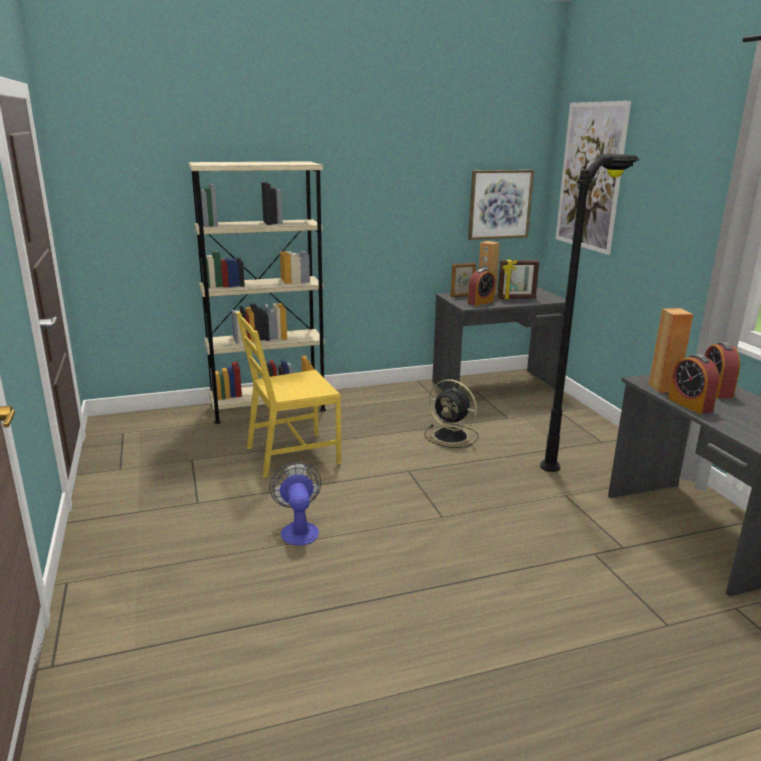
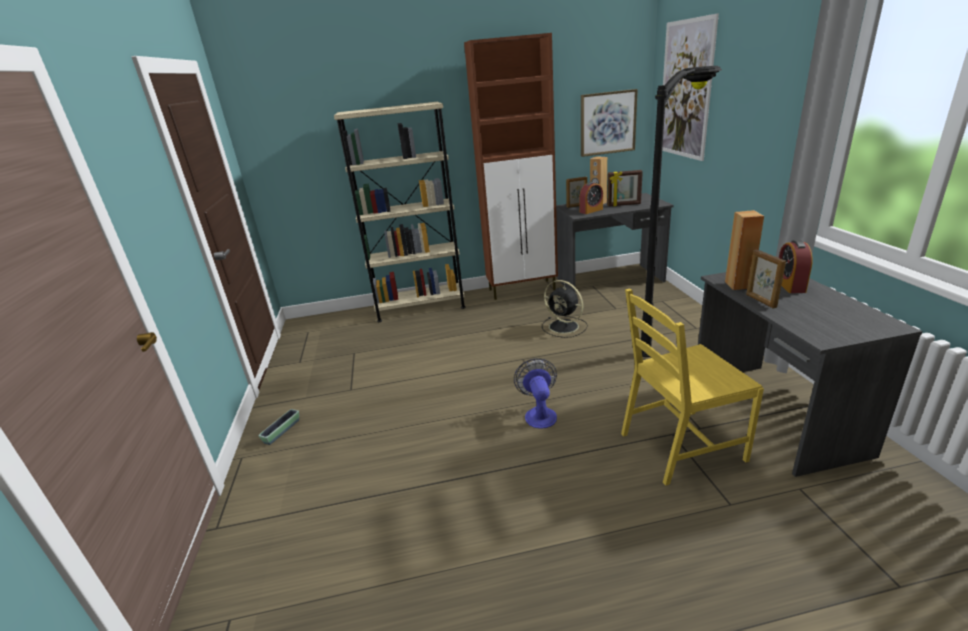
camera: 10 degrees right, 5 degrees up
yellow chair [236,312,341,478] -> yellow chair moved to [621,288,764,486]
fan [269,462,321,546] -> fan moved to [514,358,557,429]
alarm clock [668,354,720,414] -> picture frame [746,250,786,308]
none -> planter [258,409,299,445]
none -> brown cabinet [464,33,558,300]

